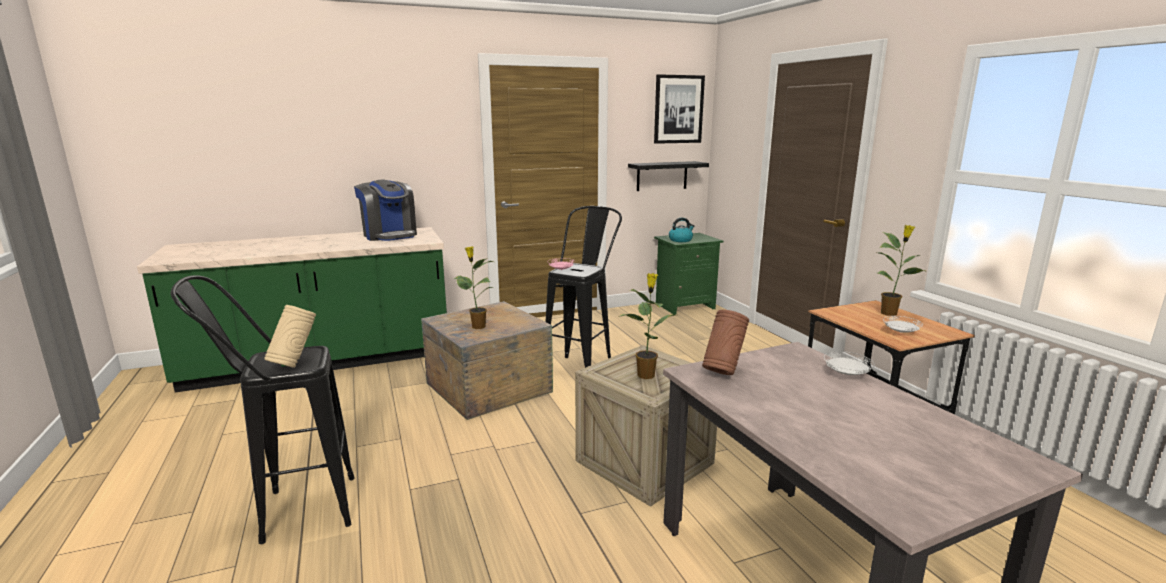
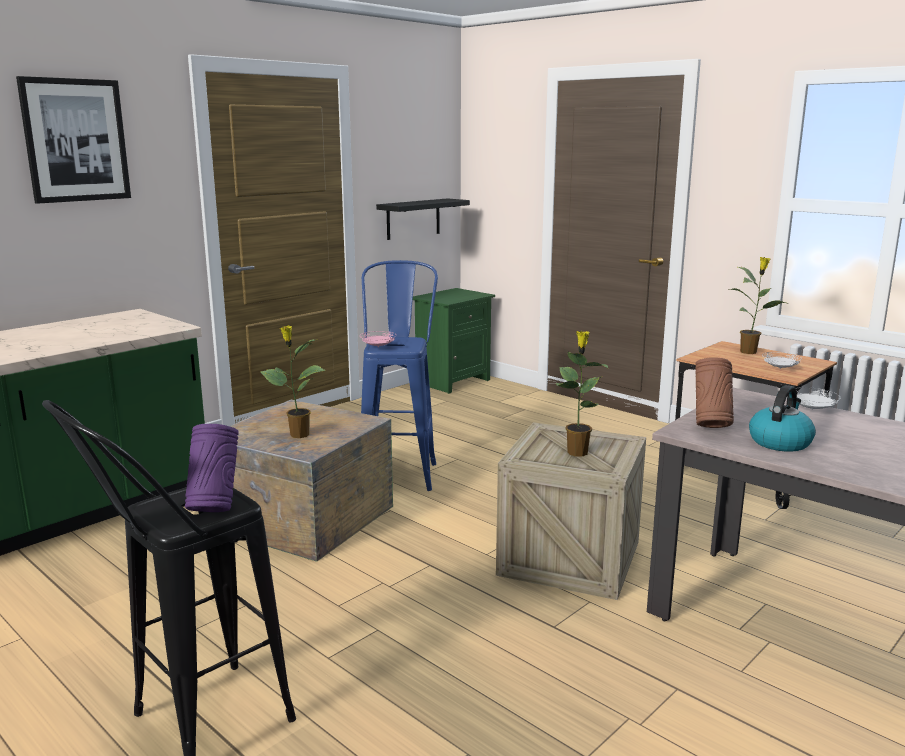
camera: 25 degrees left, 0 degrees up
beige vase [264,305,316,368] -> purple vase [185,424,239,512]
coffee machine [354,180,417,241] -> none
black stool [545,206,622,368] -> blue stool [361,260,438,491]
picture [654,74,705,144] -> picture moved to [16,76,131,204]
kettle [669,218,694,242] -> kettle moved to [749,385,816,452]

